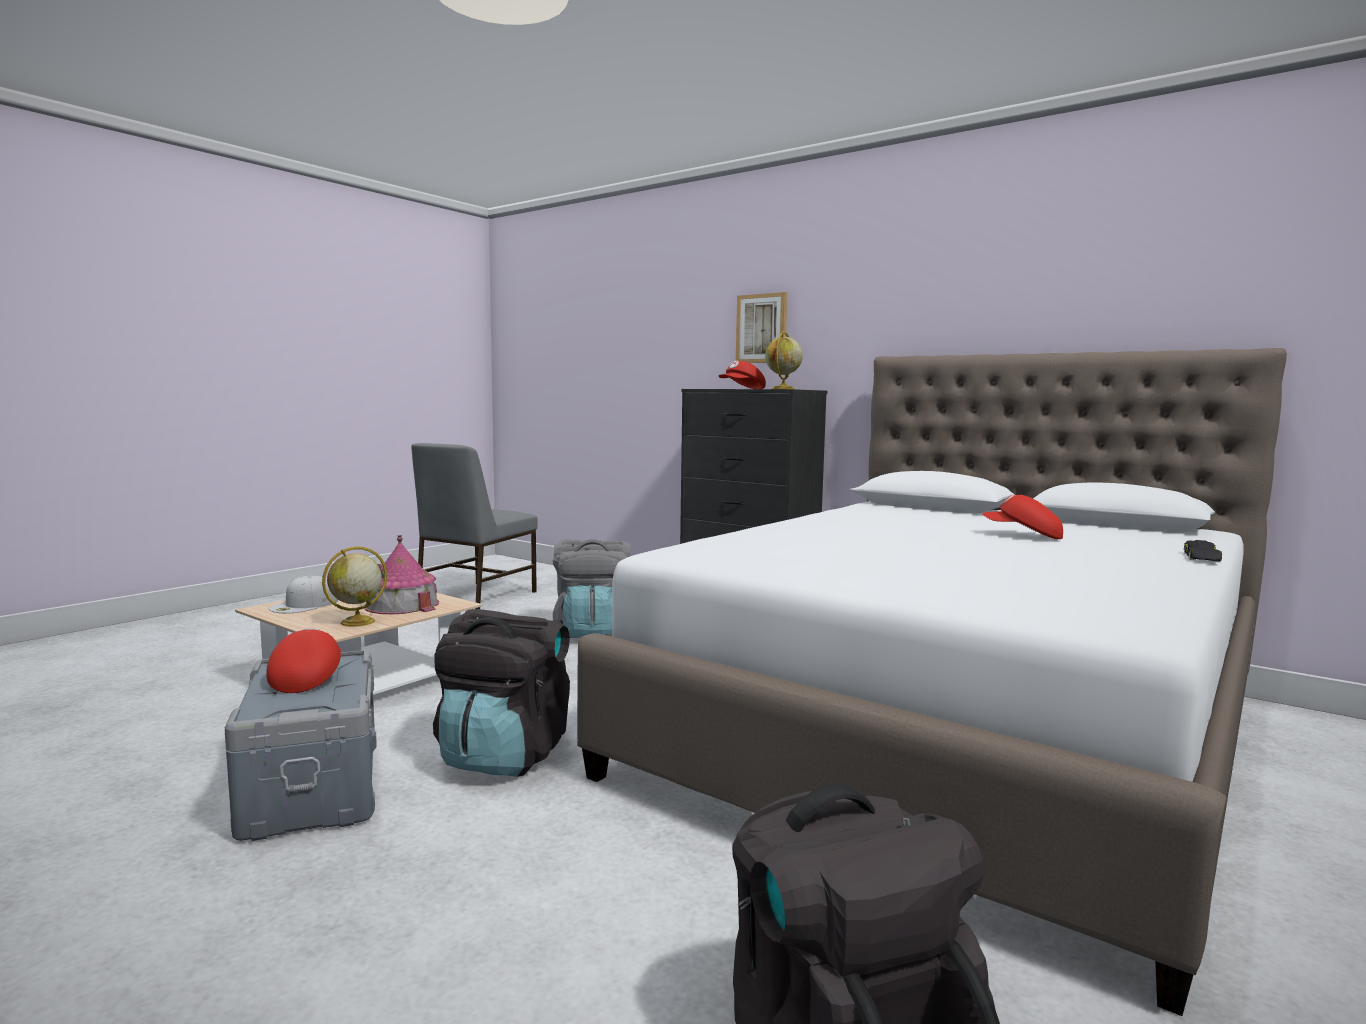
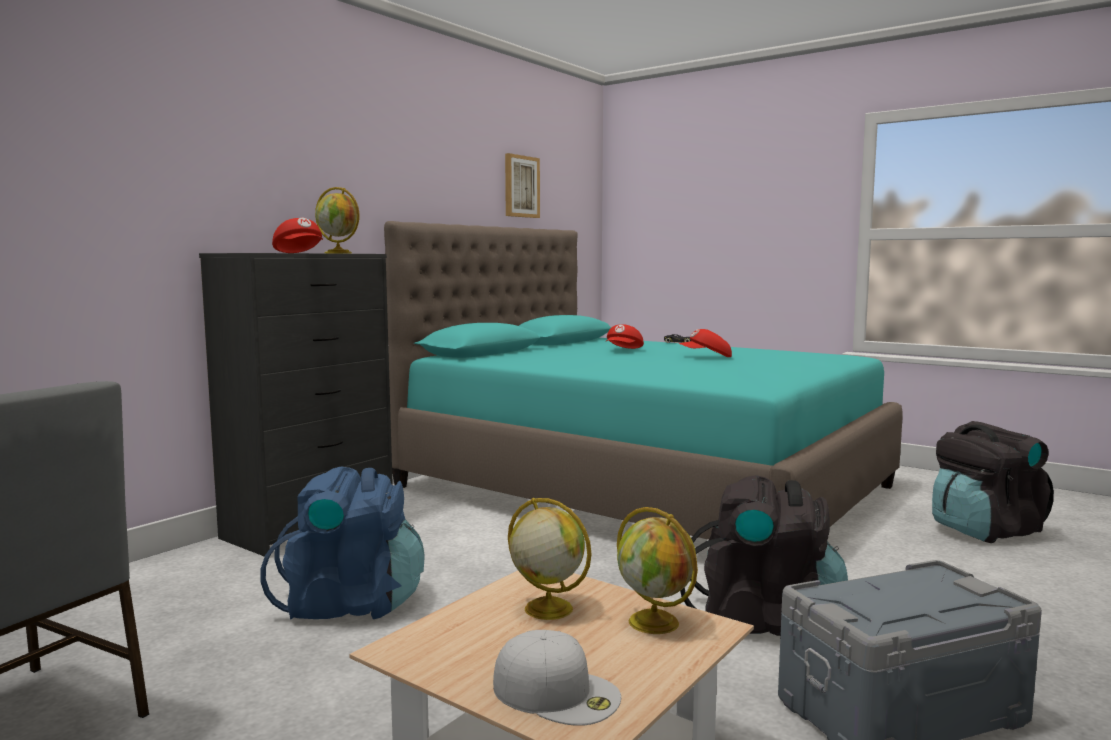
camera: 90 degrees left, 0 degrees up
red cap [266,628,341,693] -> red cap moved to [679,329,732,357]
toy house [364,535,439,614] -> globe [508,498,592,620]
grey backpack [553,539,631,638] -> blue backpack [260,467,424,620]
white bed [577,348,1287,1016] -> turquoise bed [384,221,903,540]
picture [736,292,787,363] -> picture moved to [505,153,540,218]

